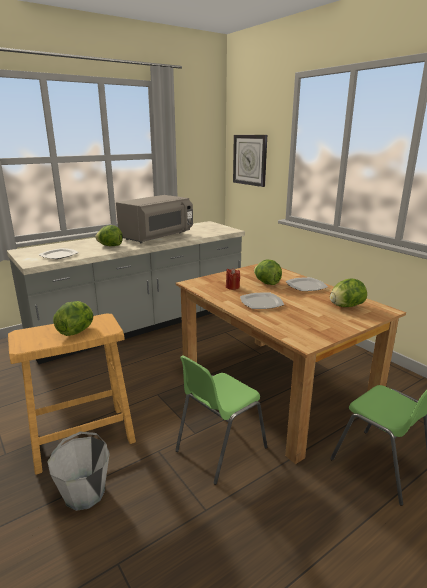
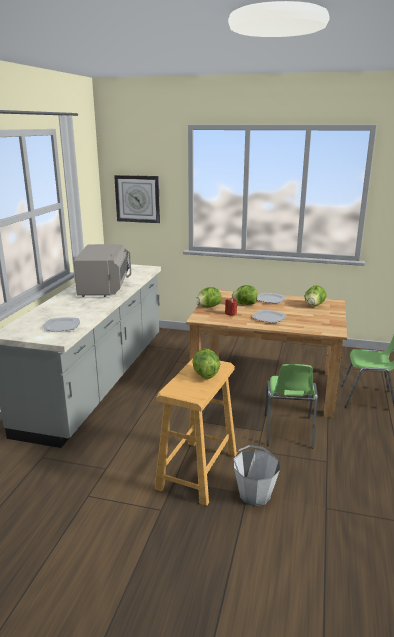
camera: 40 degrees left, 0 degrees up
lettuce [95,225,123,246] -> lettuce moved to [196,287,222,307]

